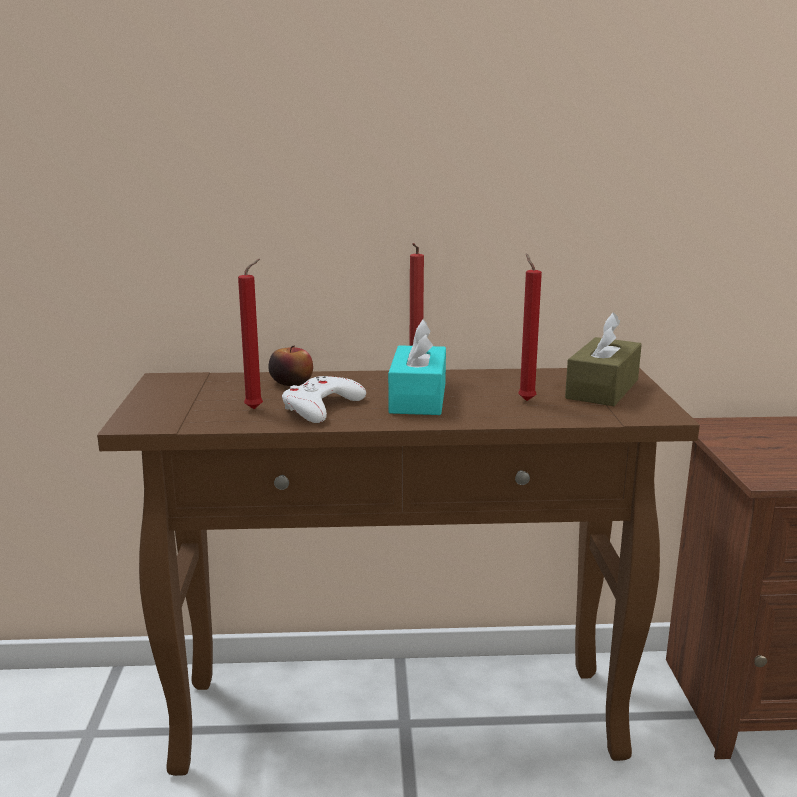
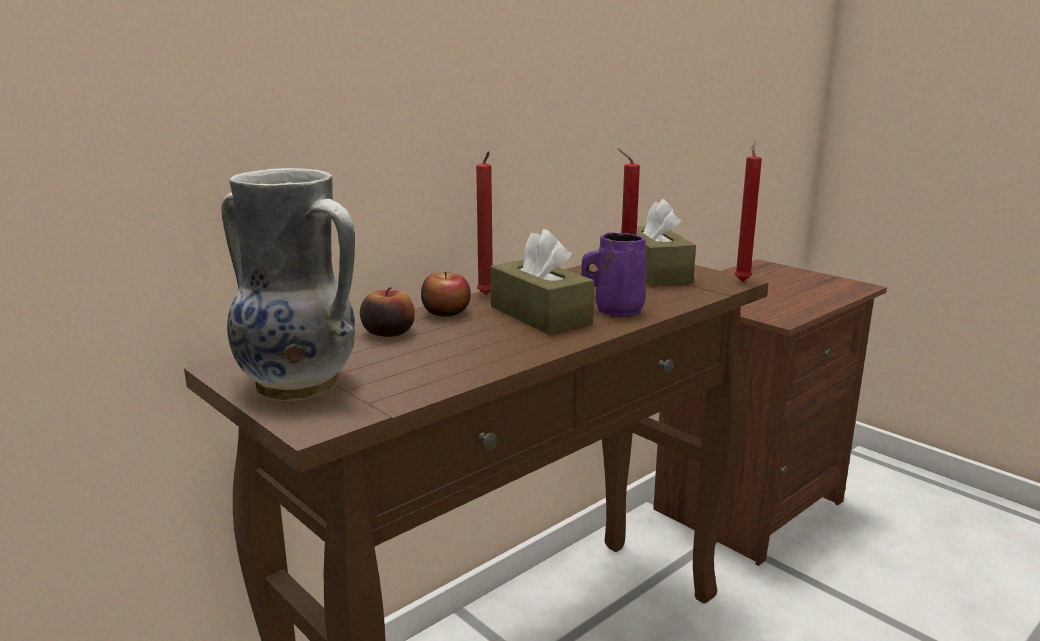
camera: 40 degrees left, 0 degrees up
red candle [238,259,263,409] -> red candle moved to [735,141,762,282]
white game controller [282,376,366,423] -> none
turquoise tissue box [388,319,446,415] -> brown tissue box [490,229,594,335]
none -> vase [221,168,355,401]
none -> apple [421,272,471,317]
none -> purple mug [581,232,646,317]

